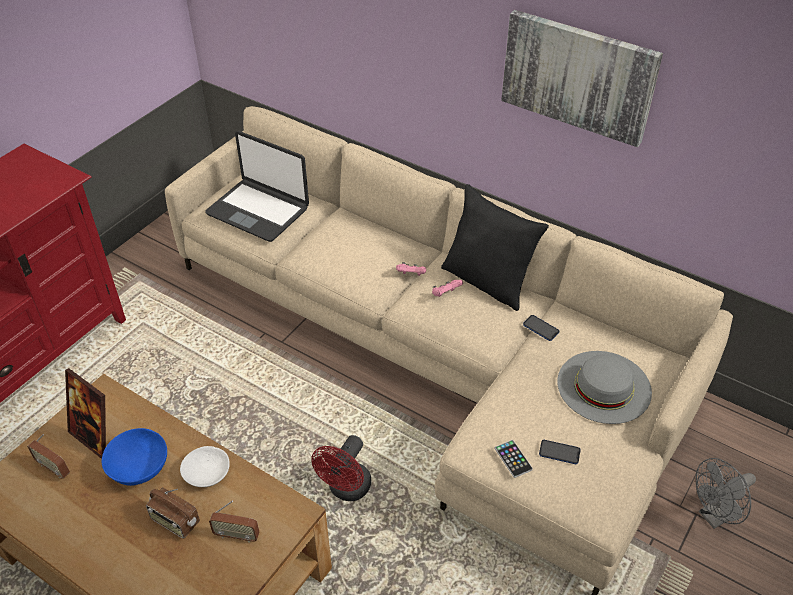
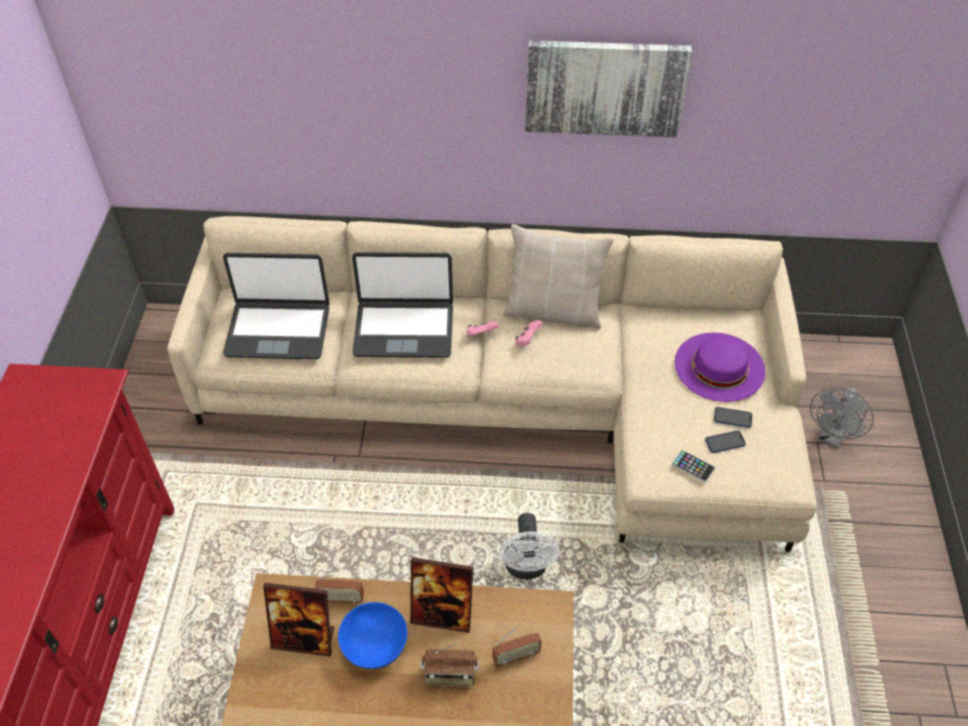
camera: 30 degrees left, 5 degrees up
radio [27,434,70,479] -> radio moved to [314,567,364,605]
white bowl [180,446,230,487] -> picture frame [410,557,474,633]
red fan [311,435,371,501] -> white fan [499,513,559,579]
black pillow [441,184,549,311] -> beige pillow [503,224,614,329]
phone [523,315,559,341] -> phone moved to [714,407,752,428]
grey hat [557,351,652,424] -> purple hat [675,332,765,402]
none -> laptop [352,252,453,358]

